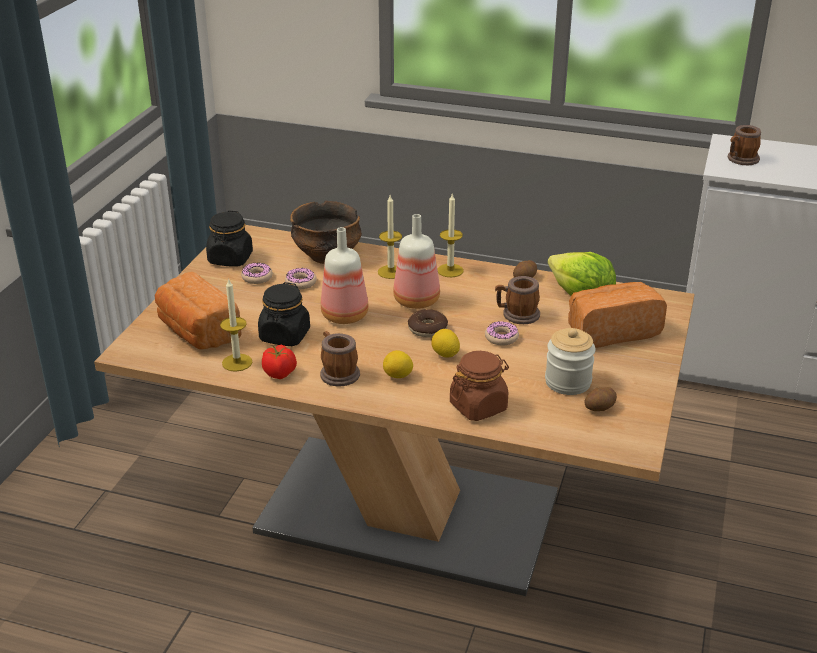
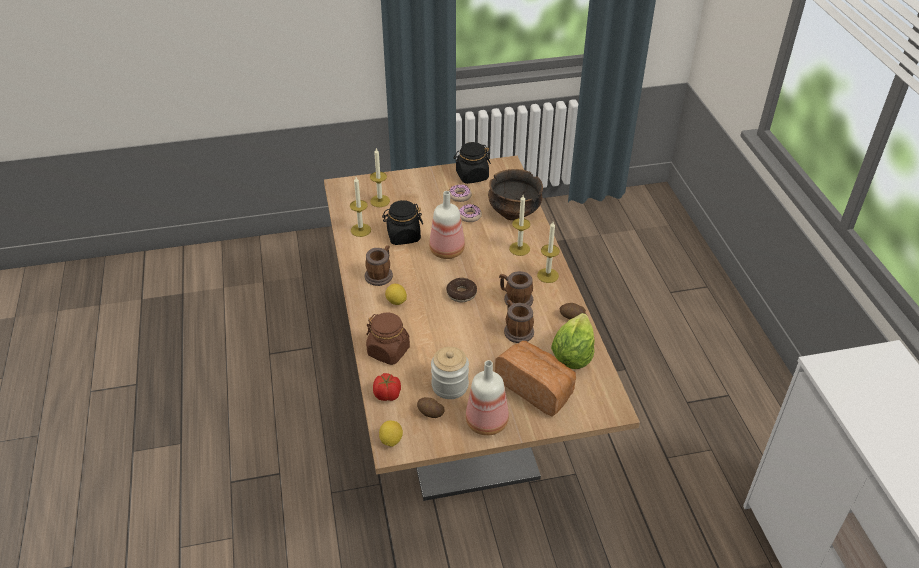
camera: 60 degrees right, 10 degrees up
bread [155,272,242,349] -> candle [370,148,390,207]
tomato [262,345,297,379] -> tomato moved to [373,373,401,401]
bottle [393,214,440,309] -> bottle moved to [466,360,509,436]
lemon [431,329,460,357] -> lemon moved to [379,420,403,447]
donut [485,321,519,346] -> none
mug [728,125,761,165] -> mug moved to [499,271,533,306]

